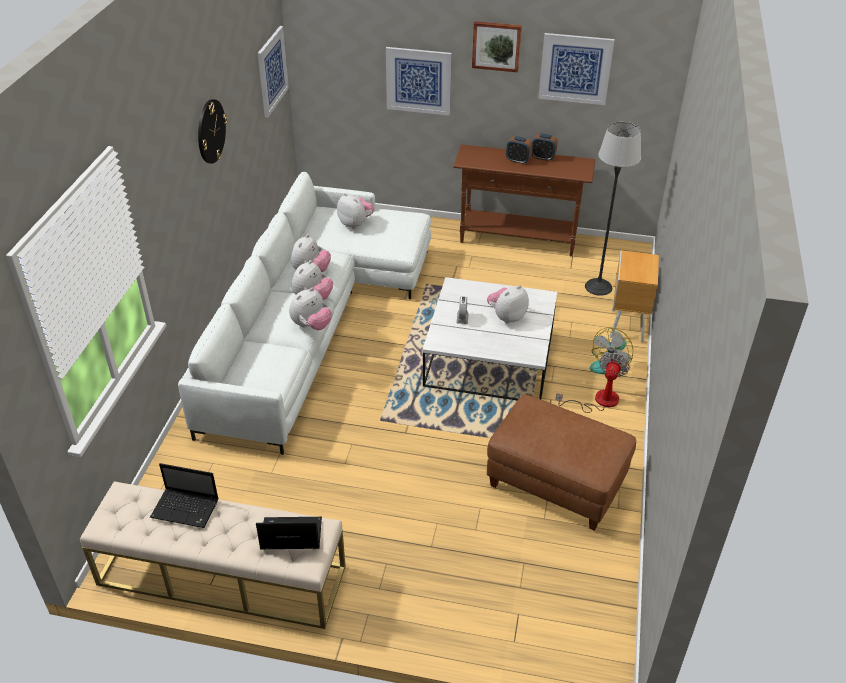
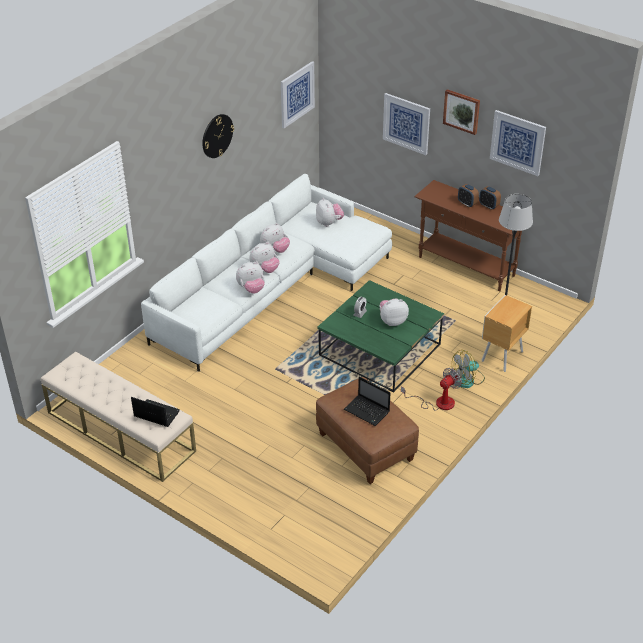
camera: 25 degrees right, 0 degrees up
laptop [150,463,219,528] -> laptop moved to [344,376,390,426]
white coffee table [423,277,557,400] -> green coffee table [317,280,444,392]

